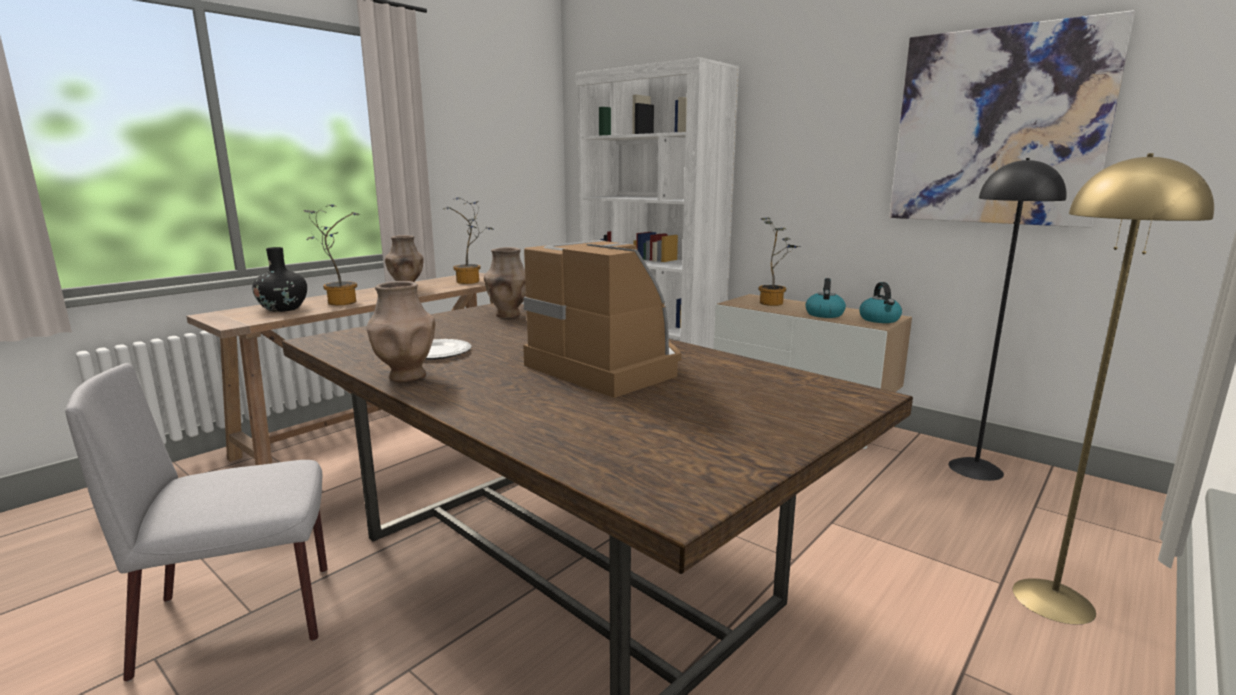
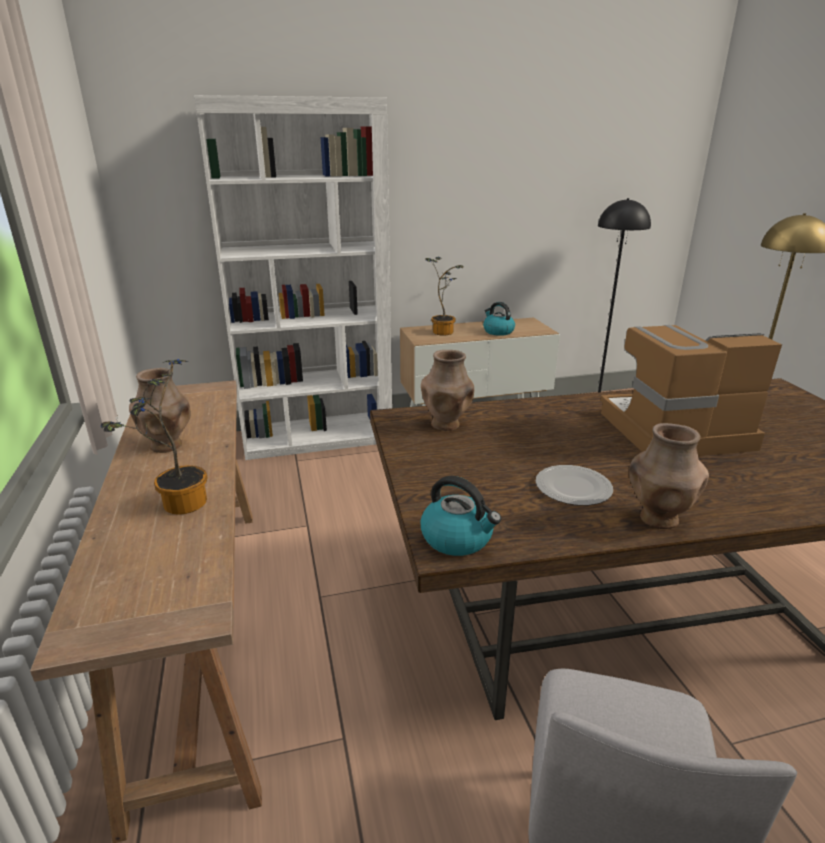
camera: 55 degrees left, 10 degrees up
black vase [252,247,307,312] -> none
potted plant [443,198,494,284] -> none
kettle [859,282,902,323] -> kettle moved to [421,476,501,556]
picture [889,10,1135,228] -> none

